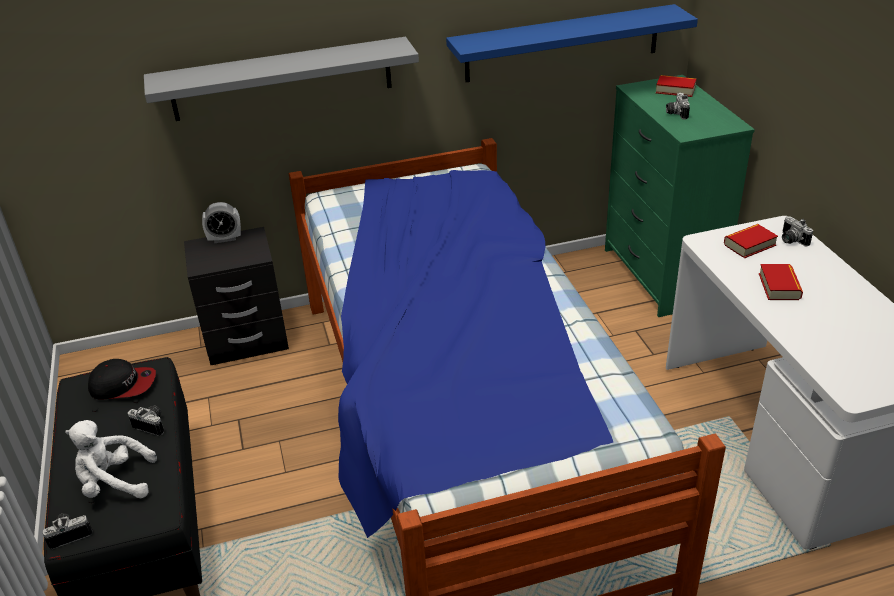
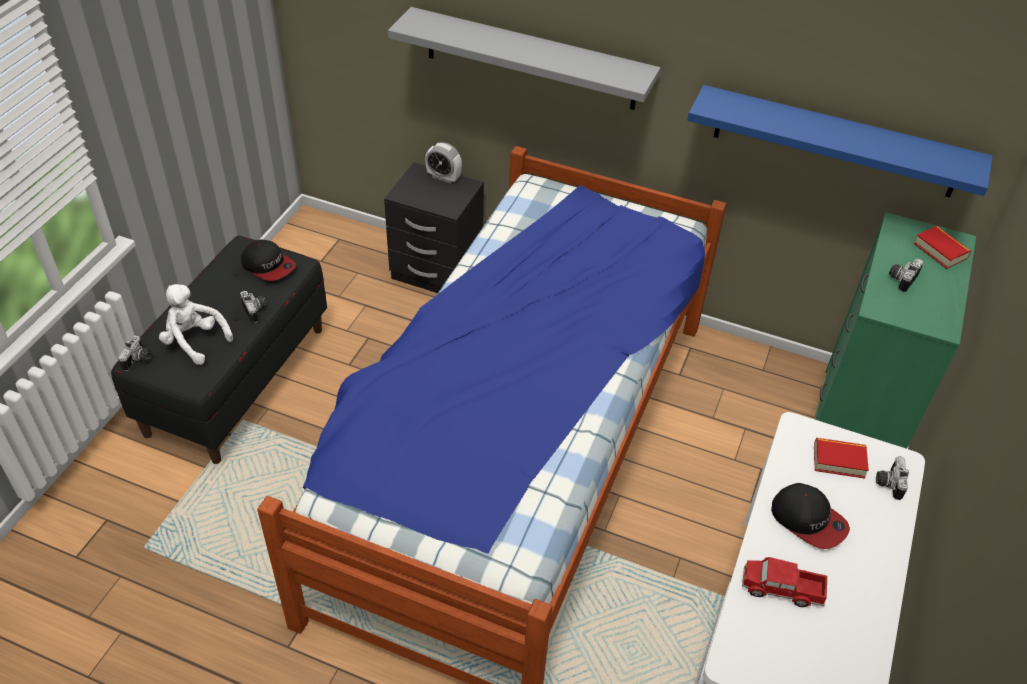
camera: 35 degrees right, 10 degrees up
camera [43,513,93,549] -> camera turned 90 degrees clockwise [118,336,151,371]
book [759,264,803,300] -> cap [771,483,850,549]
none -> toy truck [742,557,827,607]

